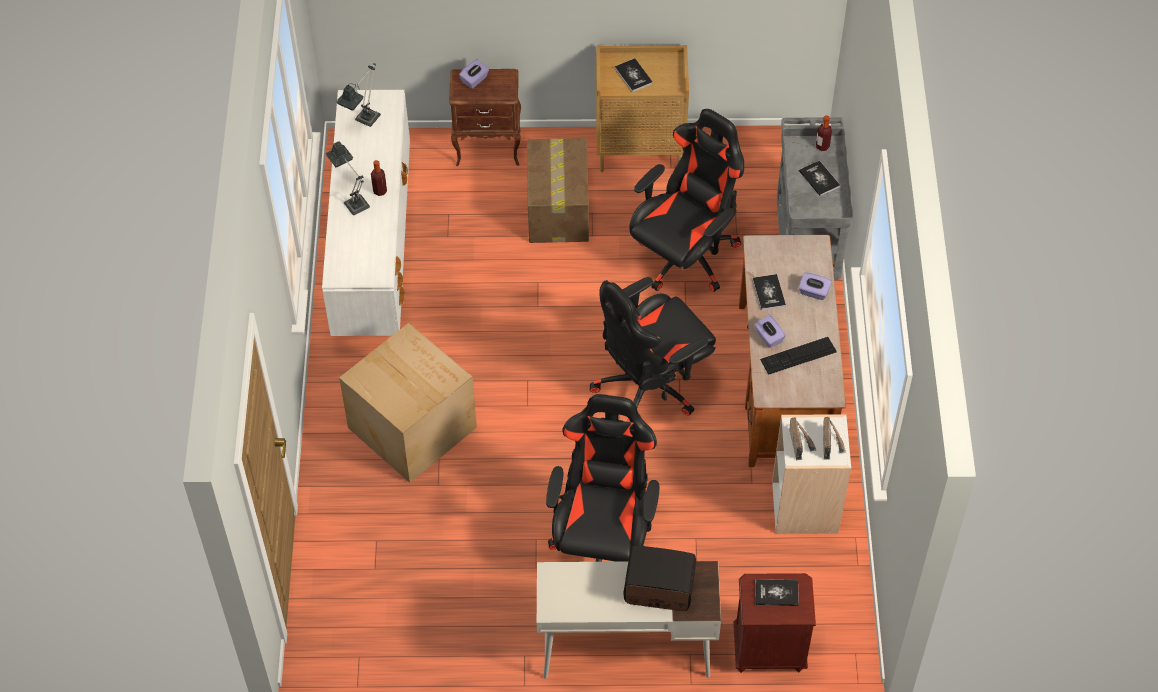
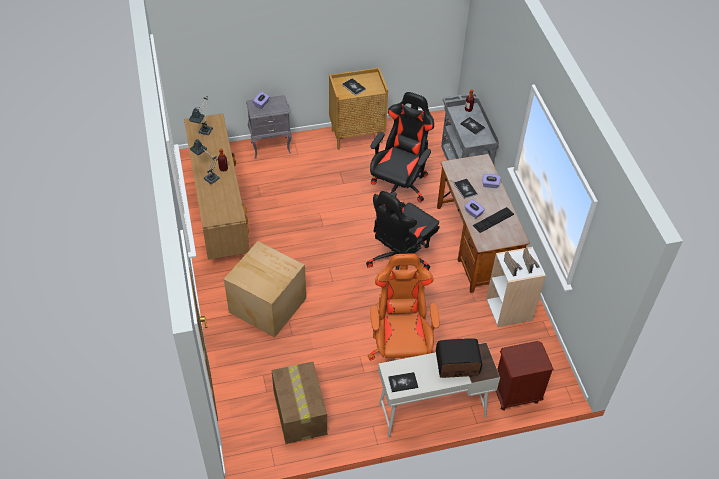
camera: 15 degrees left, 5 degrees down
white dresser [322,90,410,336] -> brown dresser [184,113,249,260]
brown nightstand [449,69,521,166] -> grey nightstand [246,95,292,159]
cardboard box [527,138,589,243] -> cardboard box moved to [272,362,327,444]
black office chair [546,394,659,562] -> orange office chair [368,253,439,360]
book [755,579,799,606] -> book moved to [388,372,418,392]

